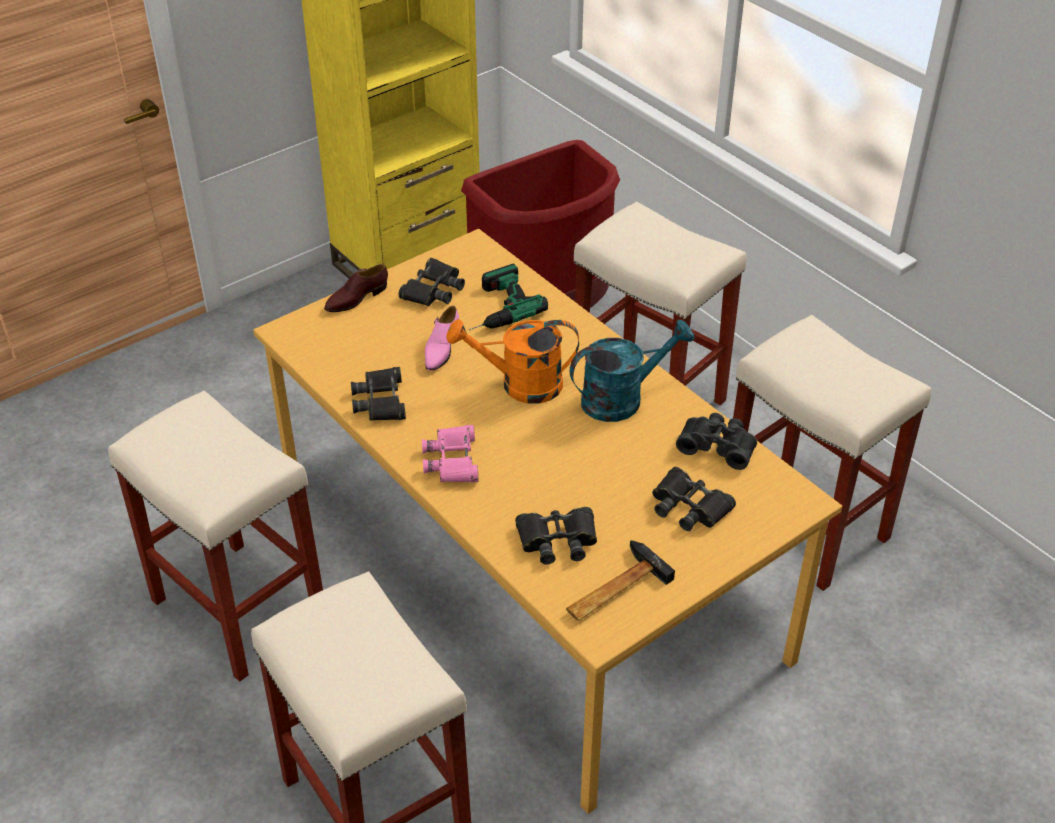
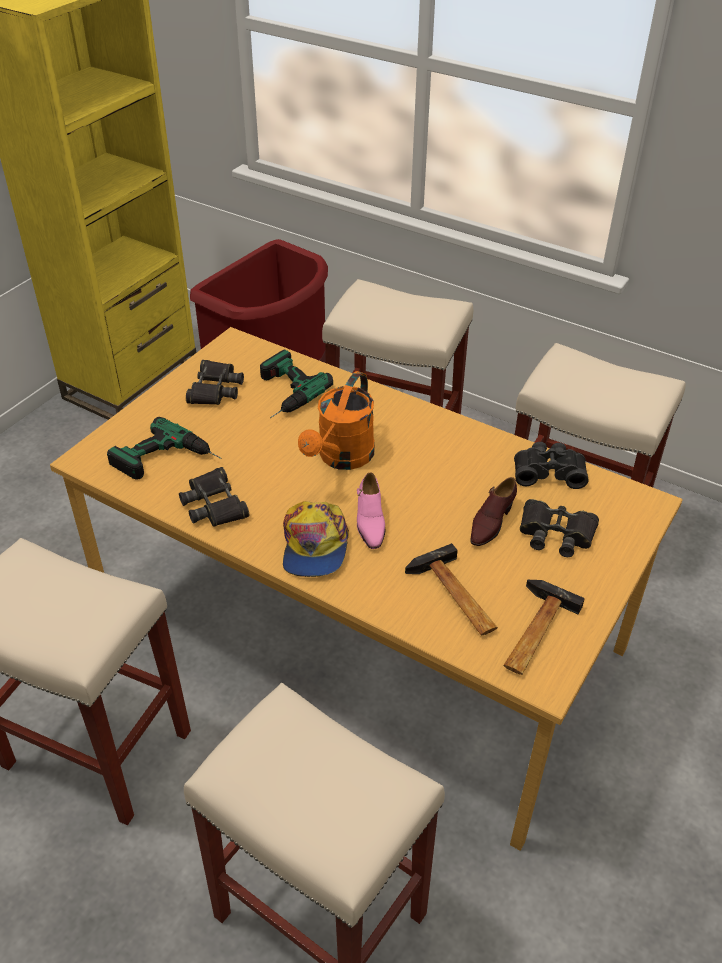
camera: 20 degrees left, 0 degrees up
brown shoe [324,264,388,312] -> brown shoe moved to [470,477,517,546]
pink binoculars [422,425,478,482] -> cap [283,501,349,577]
pink shoe [425,306,459,371] -> pink shoe moved to [357,473,385,549]
orange watering can [447,319,579,404] -> orange watering can turned 45 degrees counterclockwise [298,371,375,470]
black binoculars [515,507,597,565] -> hammer [405,543,498,636]
turquoise watering can [570,320,695,422] -> none
none -> power drill [107,417,222,480]

